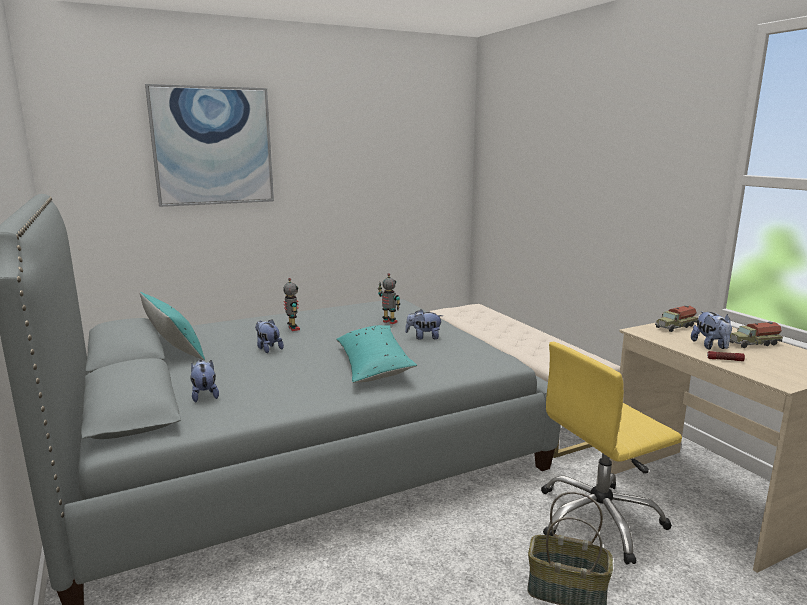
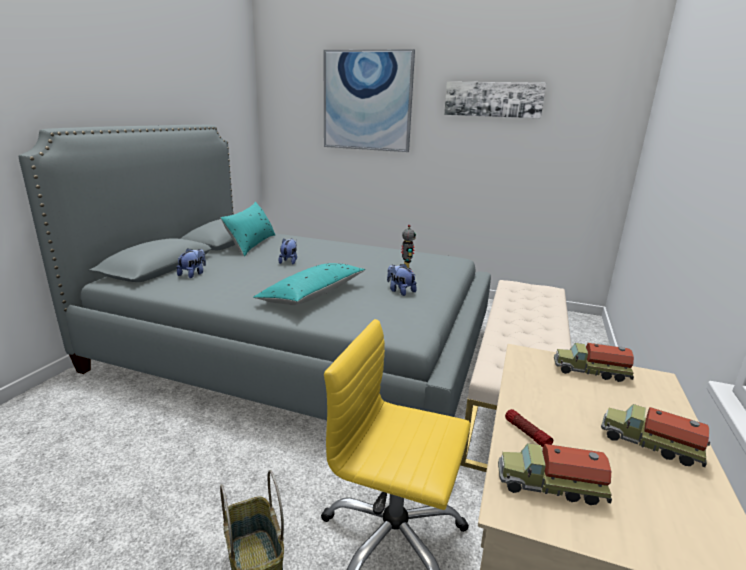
camera: 45 degrees right, 5 degrees up
toy robot [283,278,300,331] -> none
plush toy [691,311,732,349] -> none
none -> picture [444,81,546,118]
none -> toy truck [498,443,612,505]

